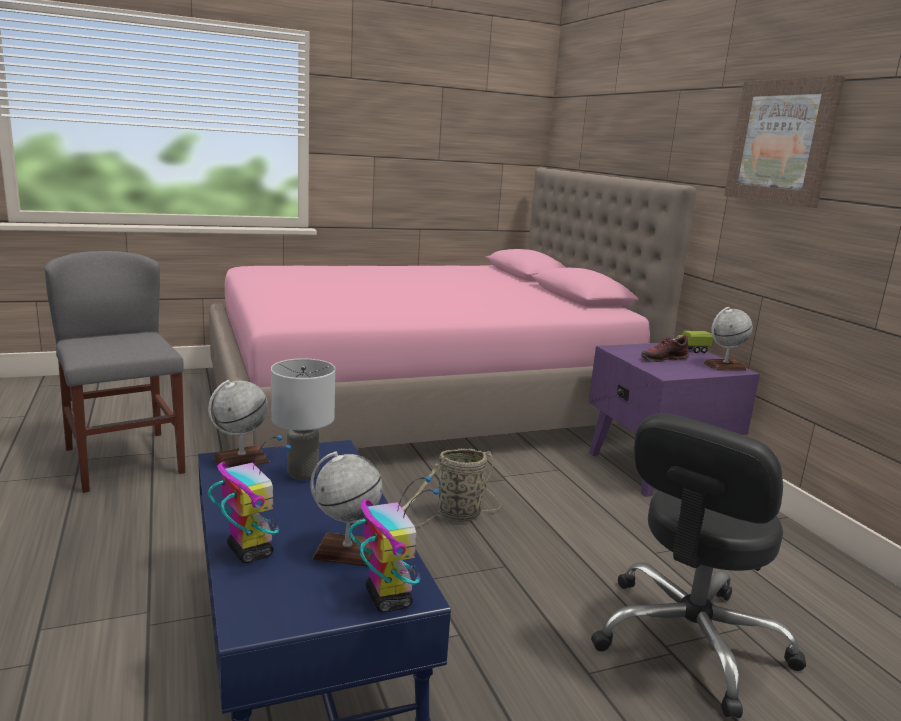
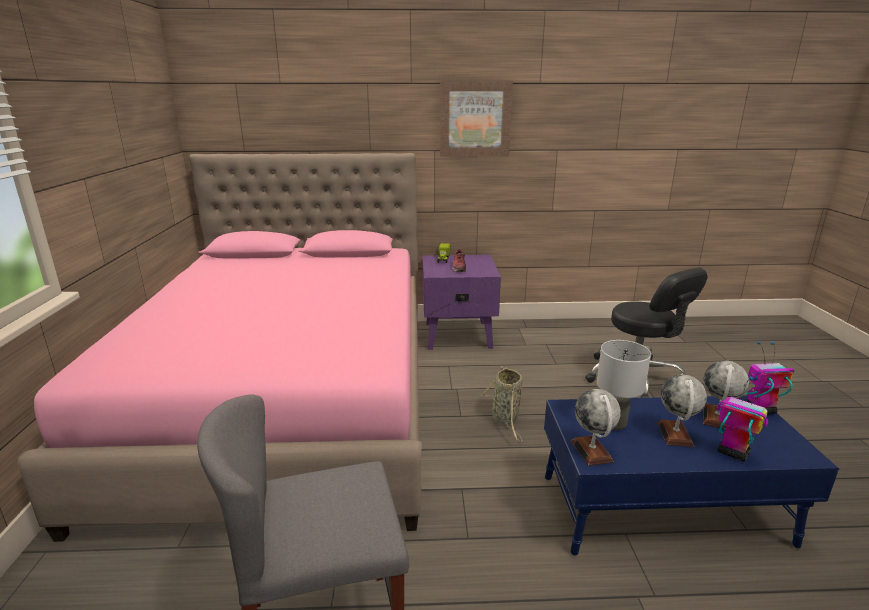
camera: 70 degrees left, 5 degrees up
toy robot [208,435,291,563] -> toy robot turned 60 degrees clockwise [717,377,771,462]
globe [704,307,753,370] -> globe moved to [657,375,707,447]

